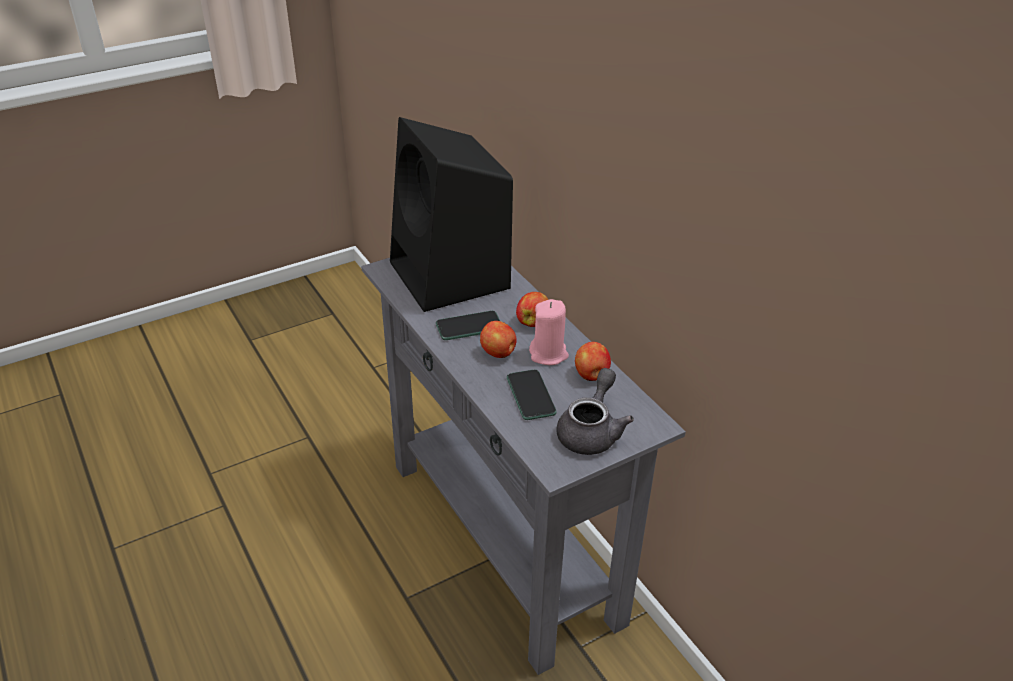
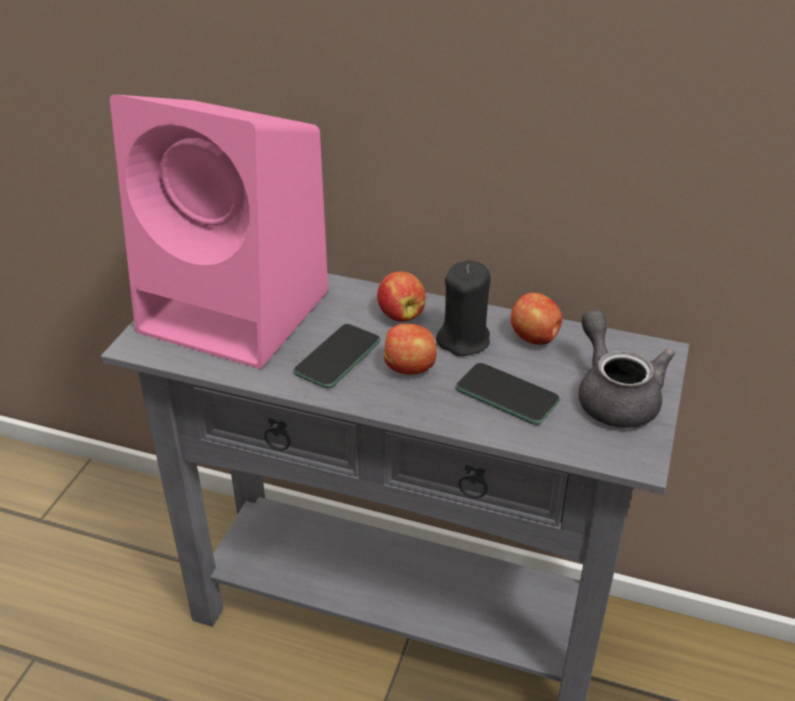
camera: 40 degrees left, 0 degrees up
black speaker [390,117,513,312] -> pink speaker [110,94,328,369]
pink candle [529,299,569,365] -> black candle [436,260,491,356]

